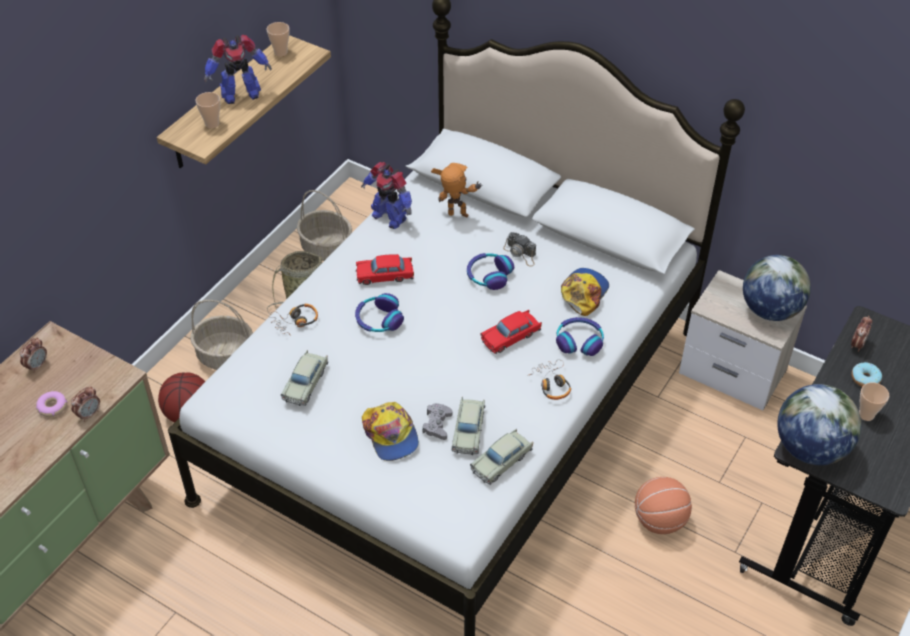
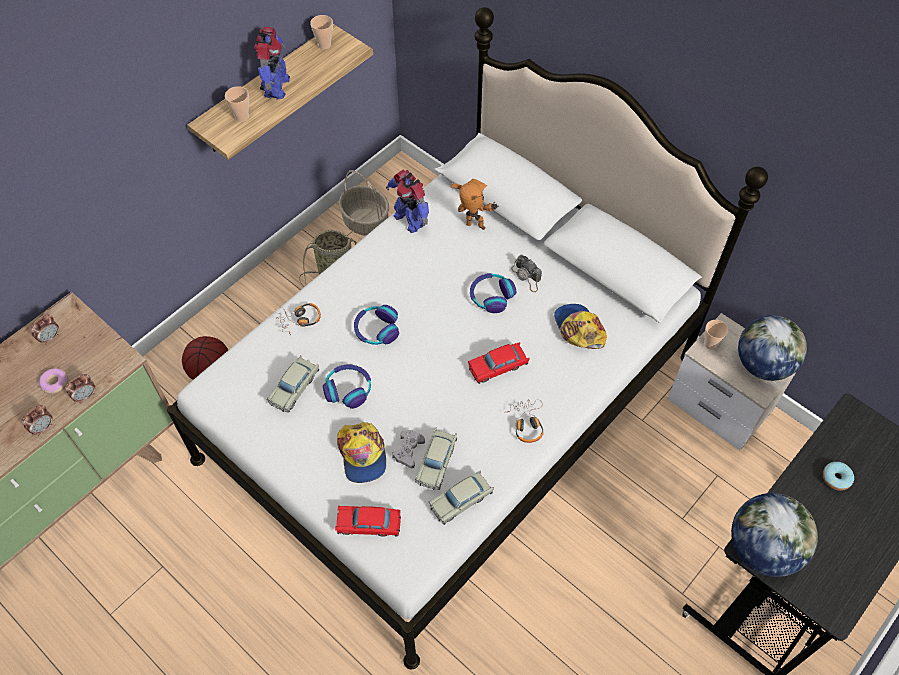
camera: 10 degrees right, 10 degrees up
basket [190,300,253,370] -> none
toy robot [204,35,272,104] -> toy robot turned 75 degrees counterclockwise [254,27,290,99]
red toy car [356,254,414,285] -> red toy car moved to [335,506,401,537]
headphones [556,317,604,356] -> headphones moved to [323,364,371,409]
cap [561,268,609,316] -> cap turned 60 degrees counterclockwise [554,304,607,349]
basketball [635,477,692,534] -> none
alarm clock [851,316,872,352] -> alarm clock moved to [22,405,53,436]
cup [859,382,889,421] -> cup moved to [704,320,729,350]

